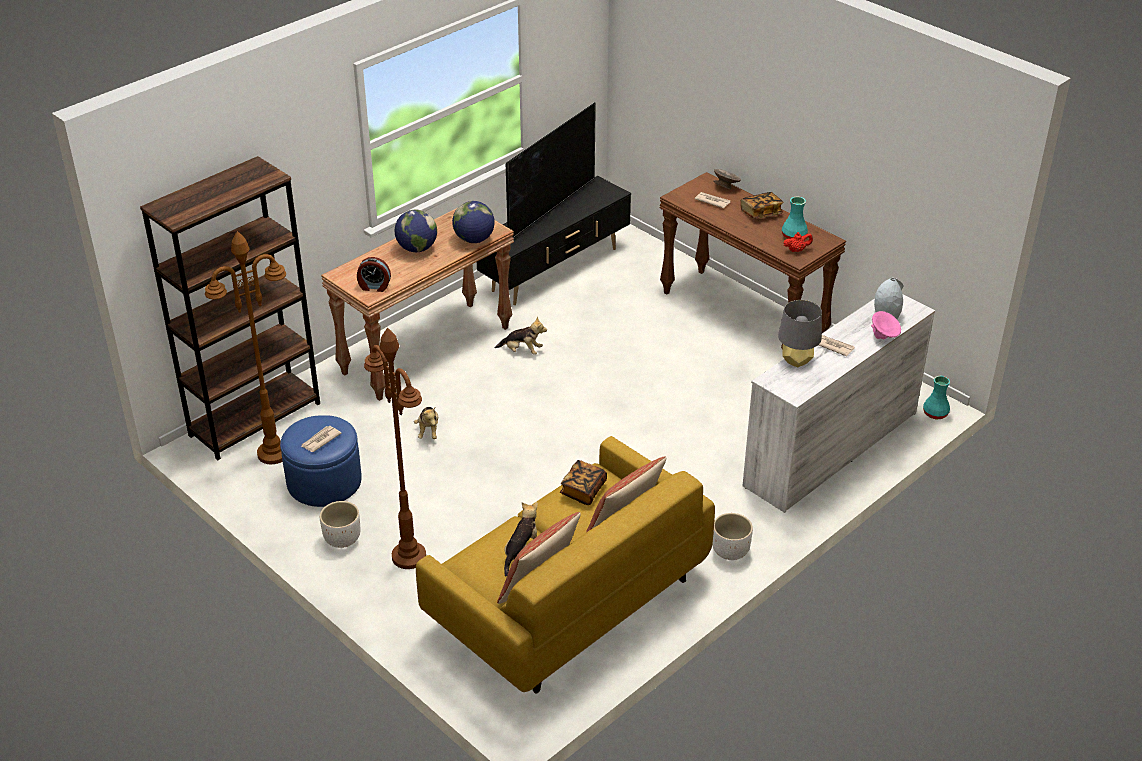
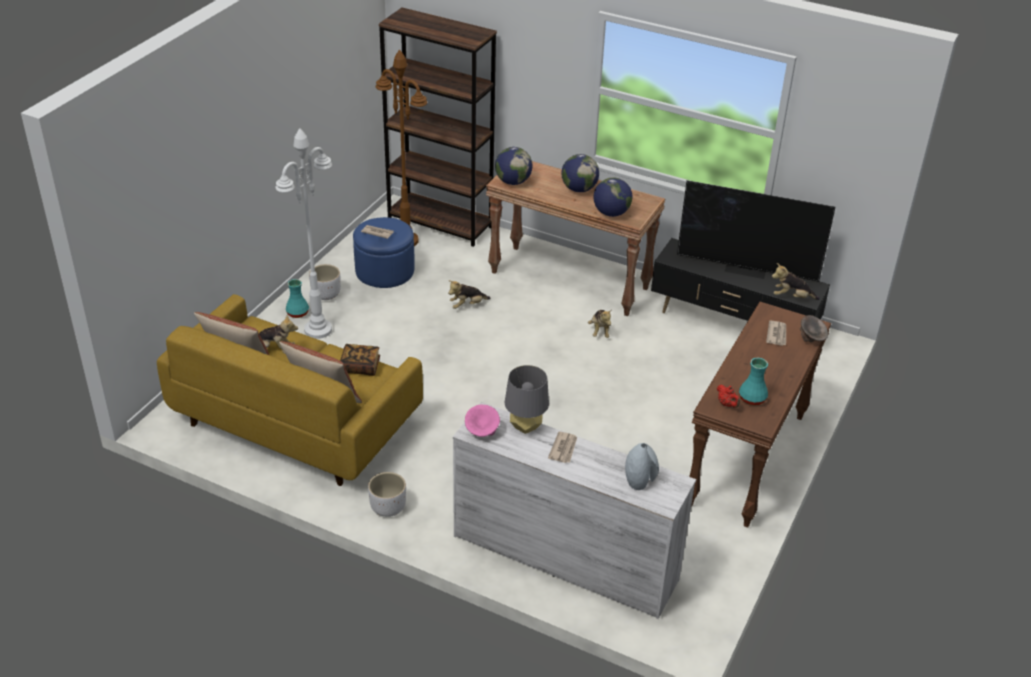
camera: 70 degrees right, 0 degrees up
alarm clock [357,257,391,292] -> globe [495,147,532,185]
brown floor lamp [364,328,426,569] -> white floor lamp [275,128,332,339]
book [741,192,784,219] -> none
pink bowl [871,311,901,339] -> pink bowl moved to [465,405,500,437]
turquoise vase [923,376,950,419] -> turquoise vase moved to [286,279,309,318]
none -> plush toy [772,263,820,300]

